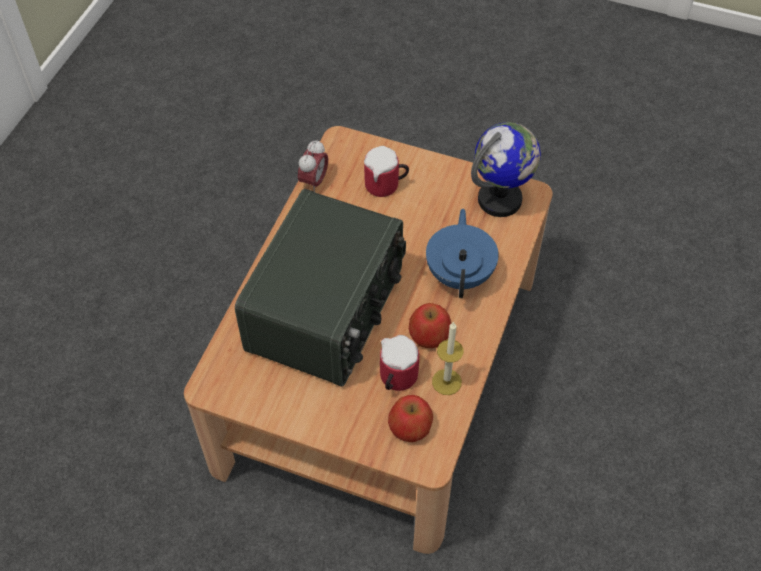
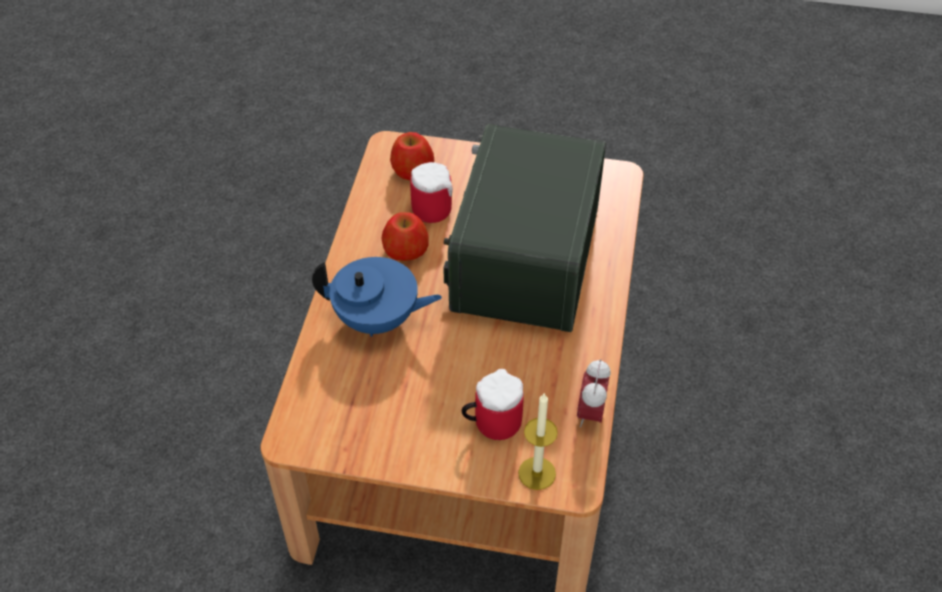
camera: 170 degrees right, 5 degrees down
blue teapot [426,209,499,298] -> blue teapot turned 75 degrees counterclockwise [312,257,442,337]
candle [432,321,464,395] -> candle moved to [518,393,558,490]
globe [471,122,541,217] -> none

